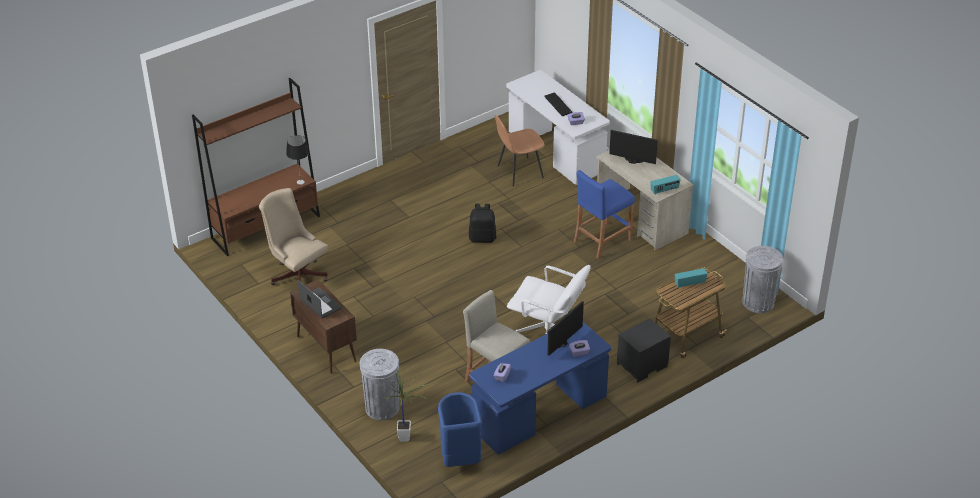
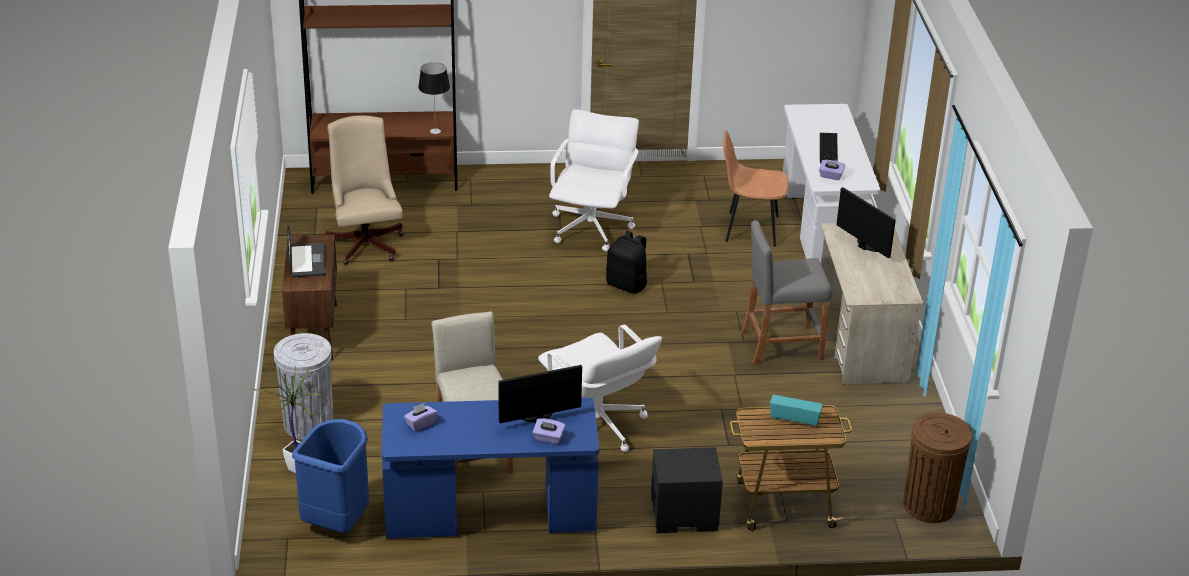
camera: 30 degrees right, 5 degrees down
blue stool [574,170,635,259] -> grey stool [741,220,832,364]
radio [650,175,681,195] -> none
grey trash can [742,246,783,313] -> brown trash can [903,412,972,523]
none -> white office chair [549,109,639,252]

